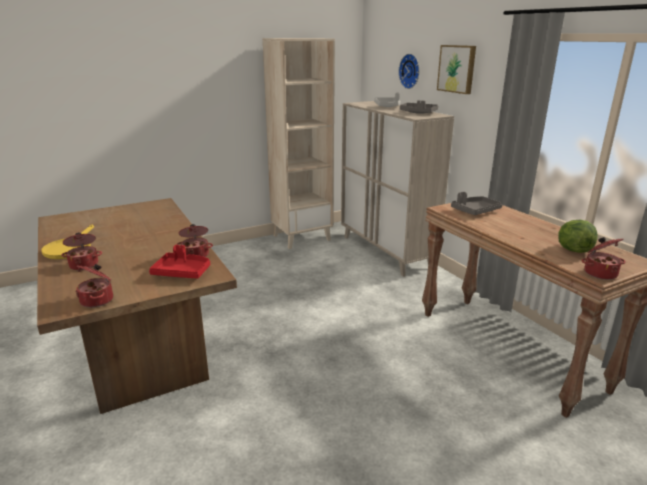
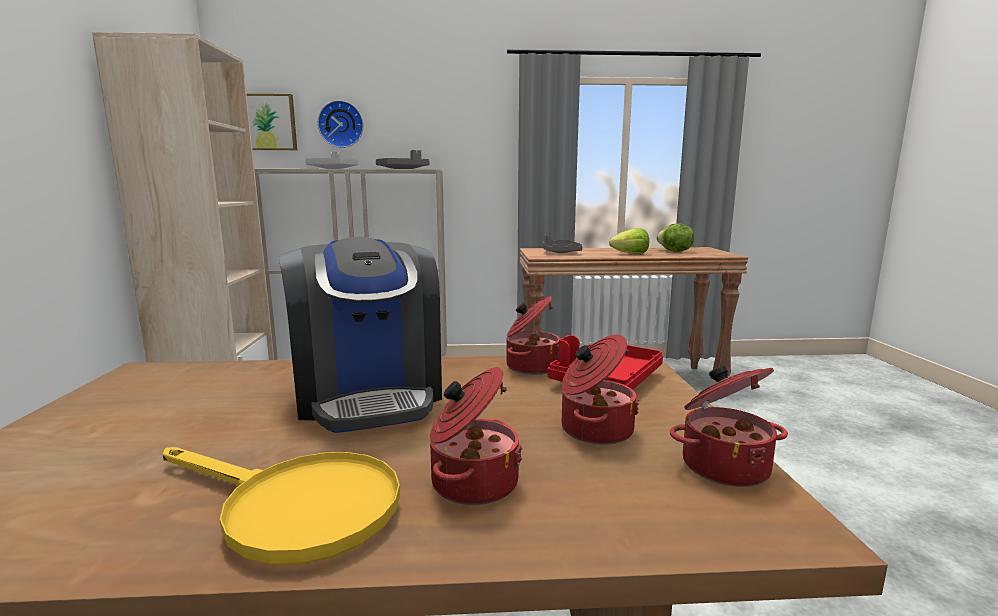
camera: 65 degrees left, 10 degrees down
picture [437,45,476,94] -> picture moved to [247,94,297,150]
cooking pot [581,237,626,280] -> cooking pot moved to [562,334,639,445]
none -> coffee machine [279,237,442,433]
none -> lettuce [609,228,649,254]

